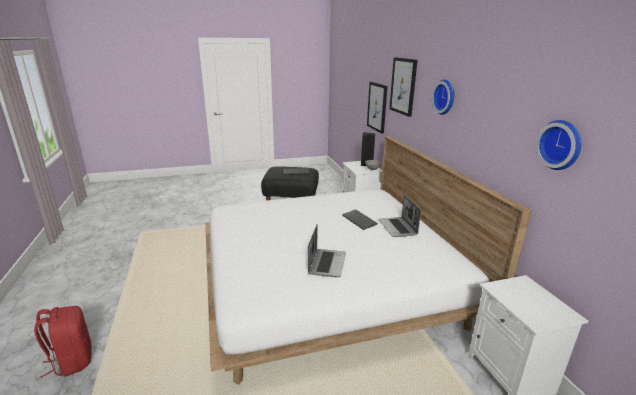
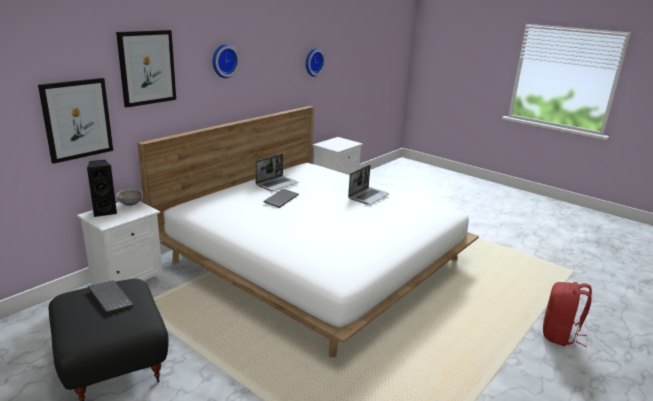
camera: 125 degrees left, 0 degrees up
laptop [308,225,346,277] -> laptop turned 150 degrees clockwise [348,165,390,205]

